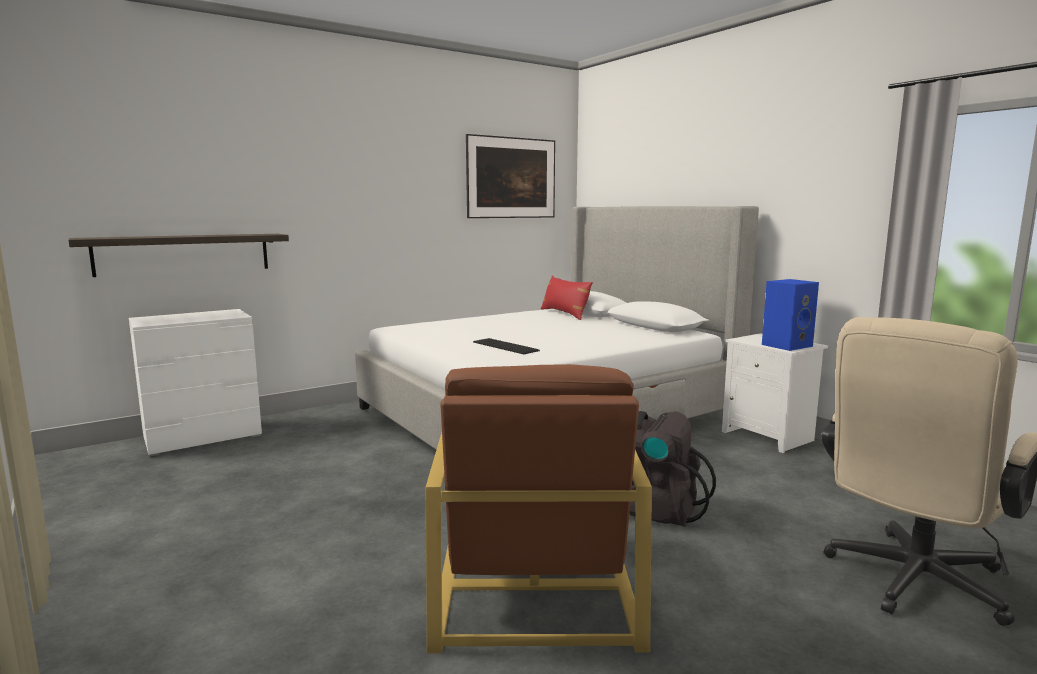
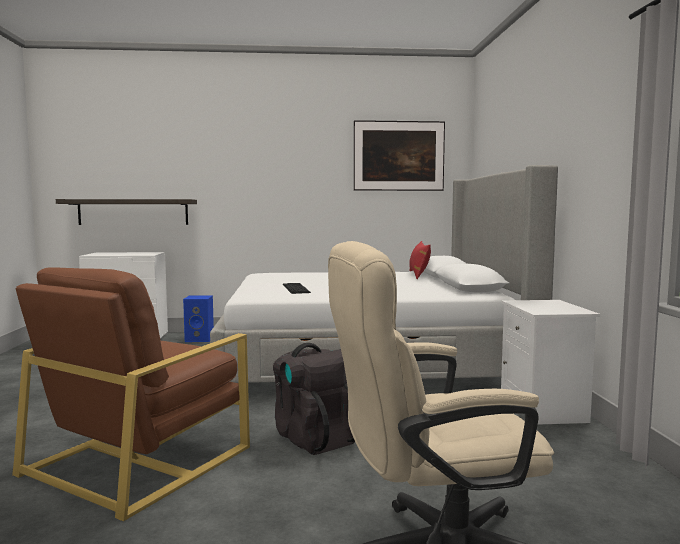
camera: 30 degrees right, 5 degrees down
blue speaker [762,279,819,351] -> blue speaker moved to [183,296,214,342]

